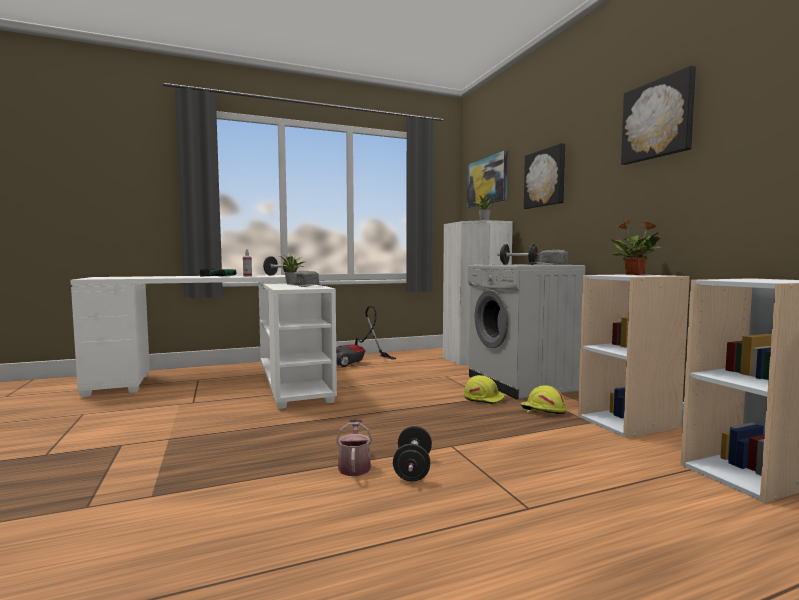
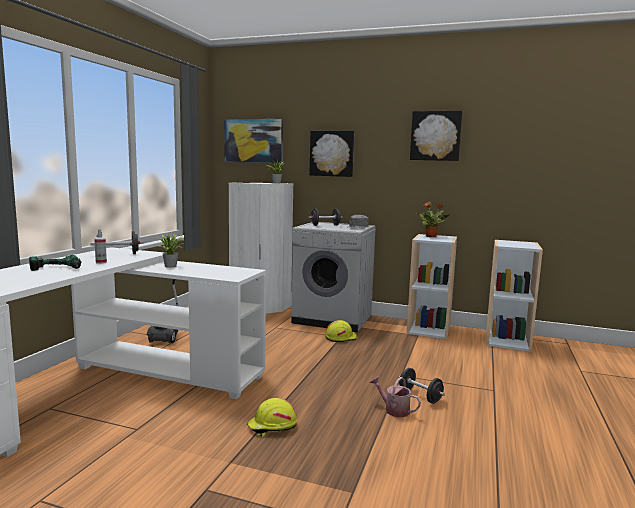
camera: 50 degrees left, 5 degrees up
grey cap [293,271,323,287] -> none
yellow hard hat [521,385,566,414] -> yellow hard hat moved to [247,398,297,437]

